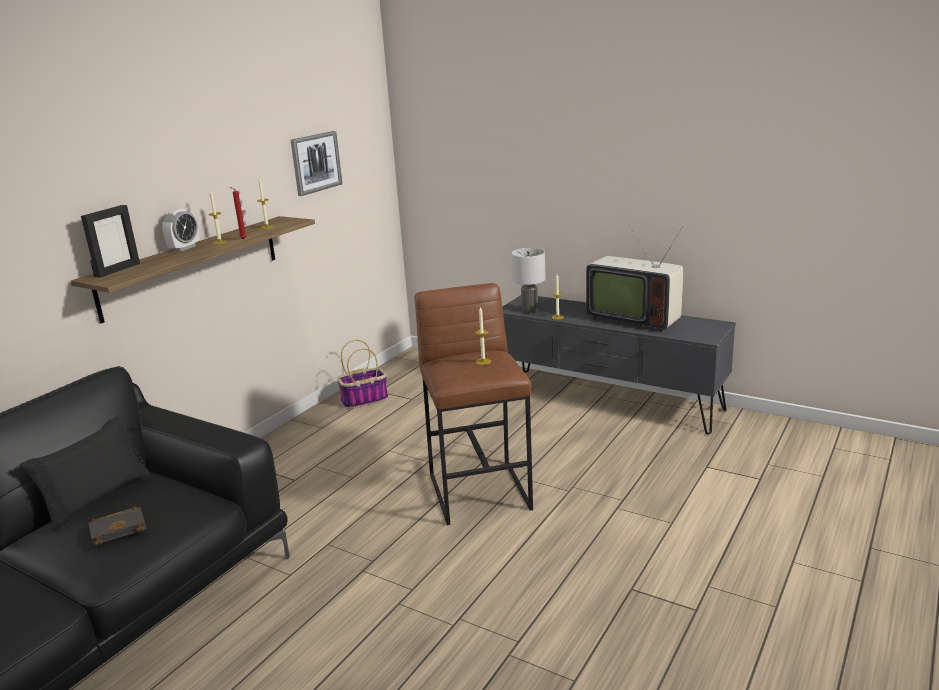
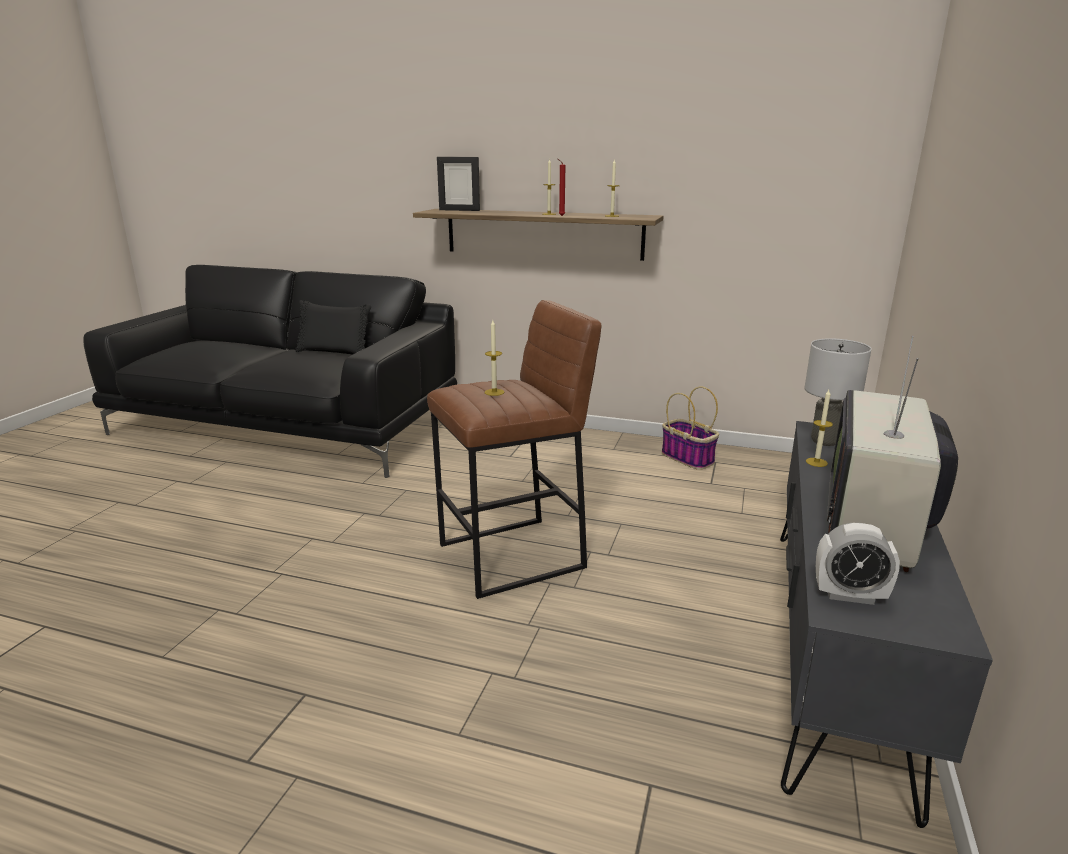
camera: 75 degrees right, 0 degrees up
black book [89,507,147,546] -> none
alarm clock [162,209,199,252] -> alarm clock moved to [816,523,900,605]
picture [291,131,342,196] -> none

